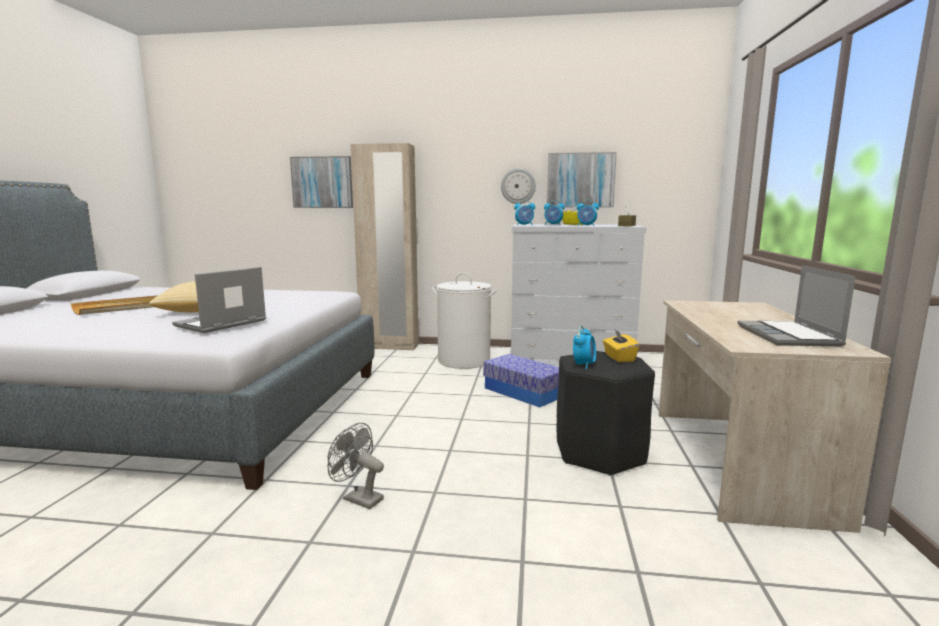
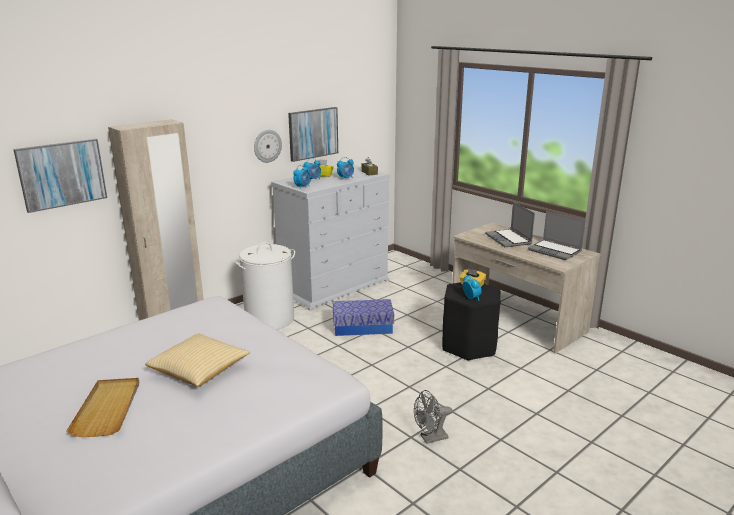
camera: 50 degrees left, 10 degrees up
laptop [172,267,266,333] -> laptop moved to [485,202,535,247]

